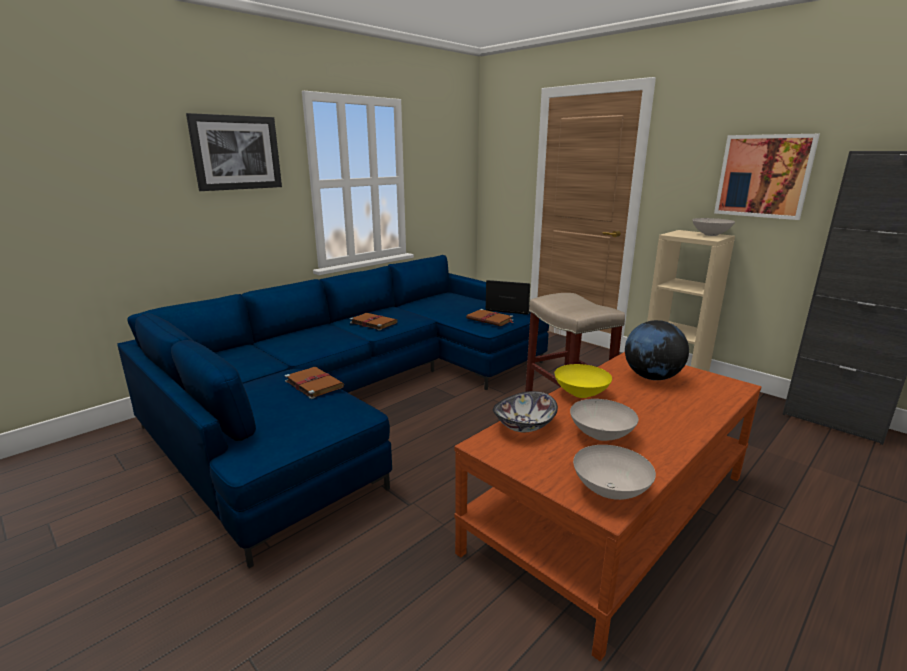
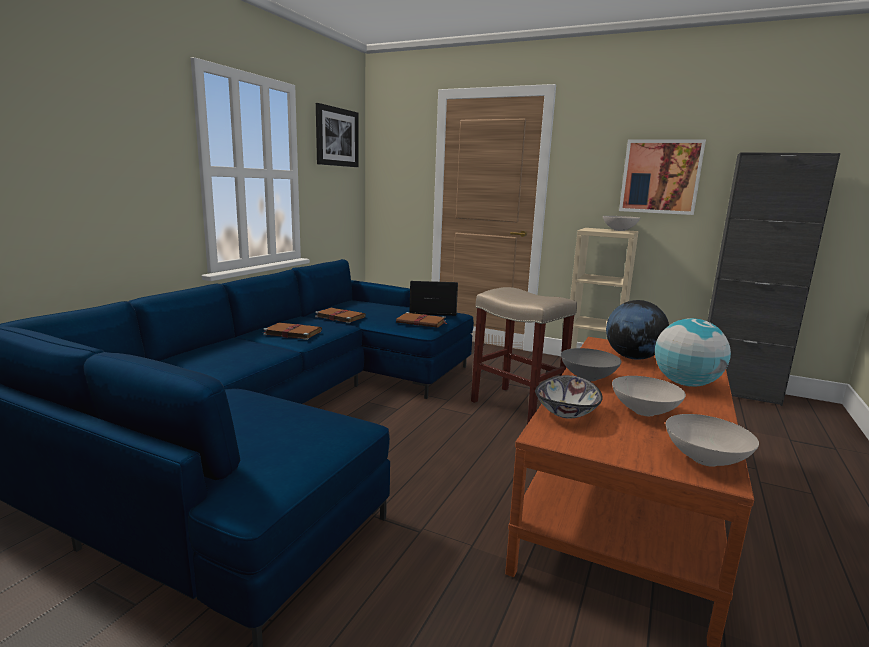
camera: 20 degrees left, 5 degrees down
picture [186,113,282,191] -> picture moved to [316,103,359,167]
brown book [285,367,344,399] -> brown book moved to [315,308,366,323]
yellow bowl [554,364,612,398] -> grey bowl [561,348,622,381]
none -> globe [655,318,731,387]

